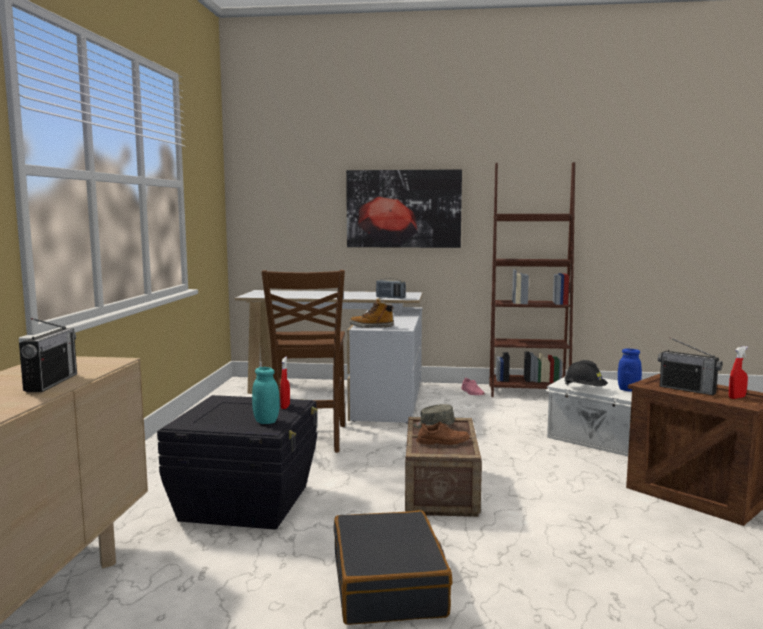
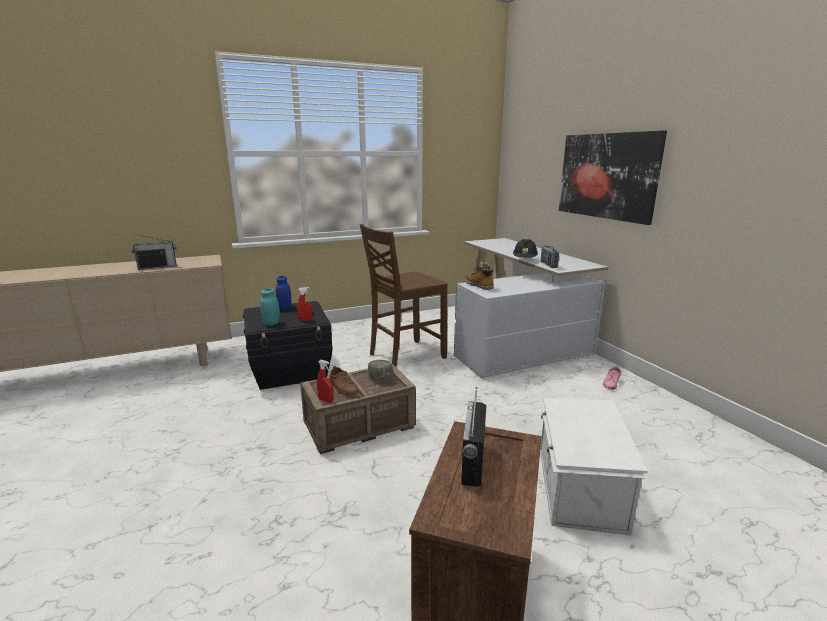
camera: 60 degrees right, 10 degrees up
black suitcase [334,510,453,625] -> none
brown bookcase [489,162,575,397] -> none
black hard hat [564,360,608,386] -> black hard hat moved to [513,239,538,258]
blue jar [618,348,642,392] -> blue jar moved to [276,276,291,310]
red spray bottle [729,346,748,399] -> red spray bottle moved to [317,360,333,403]

